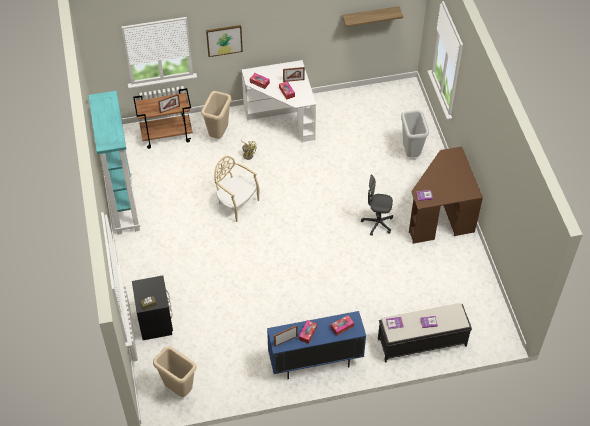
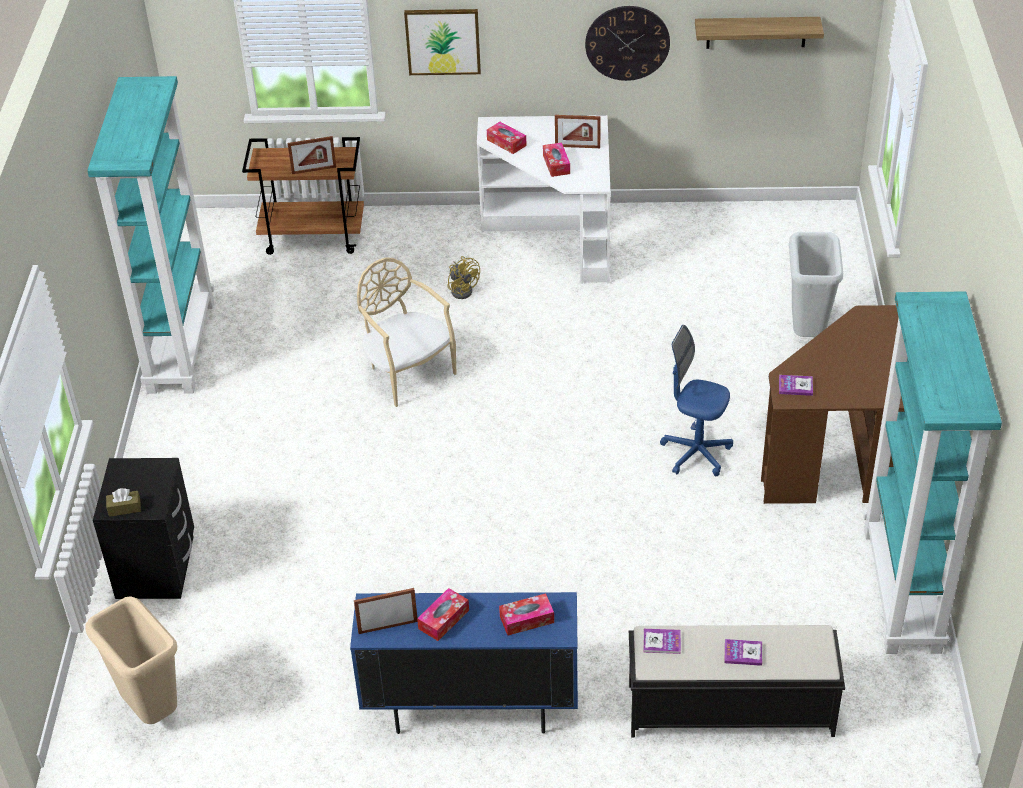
camera: 15 degrees right, 10 degrees down
beige trash can [201,91,232,139] -> none
grey office chair [361,175,393,236] -> blue office chair [660,325,733,476]
none -> wall clock [585,6,670,81]
none -> turquoise bookcase [863,291,1002,654]

